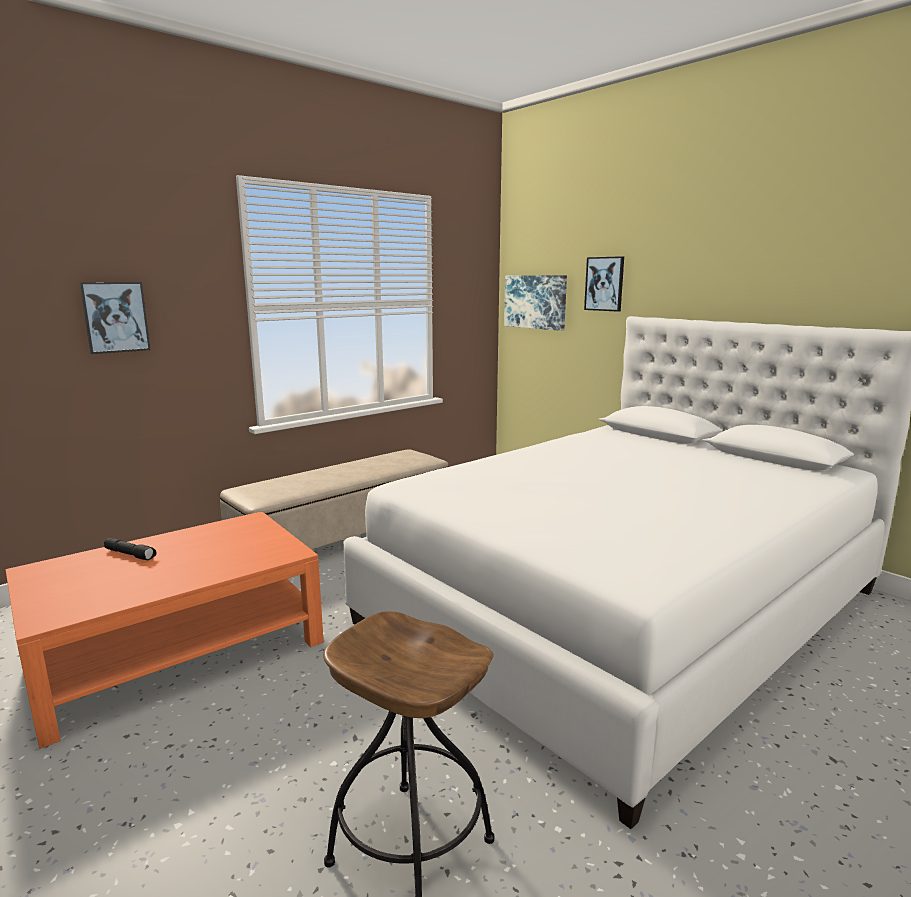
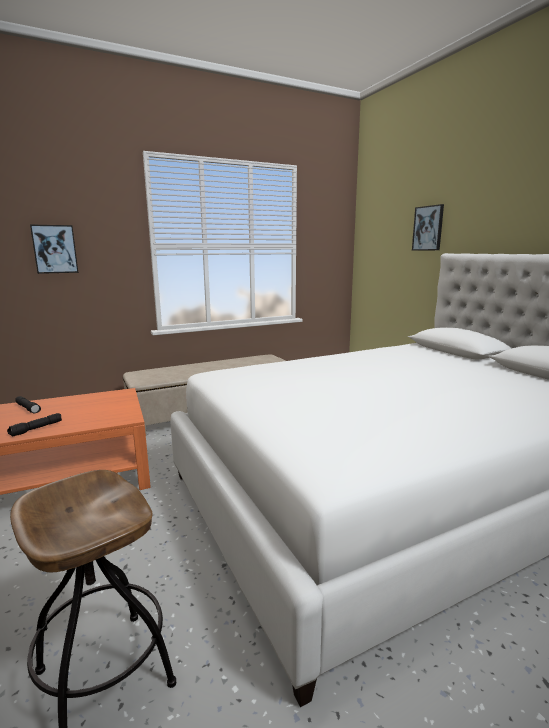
camera: 15 degrees right, 0 degrees up
picture [504,275,567,331] -> none
none -> black flashlight [7,413,62,436]

